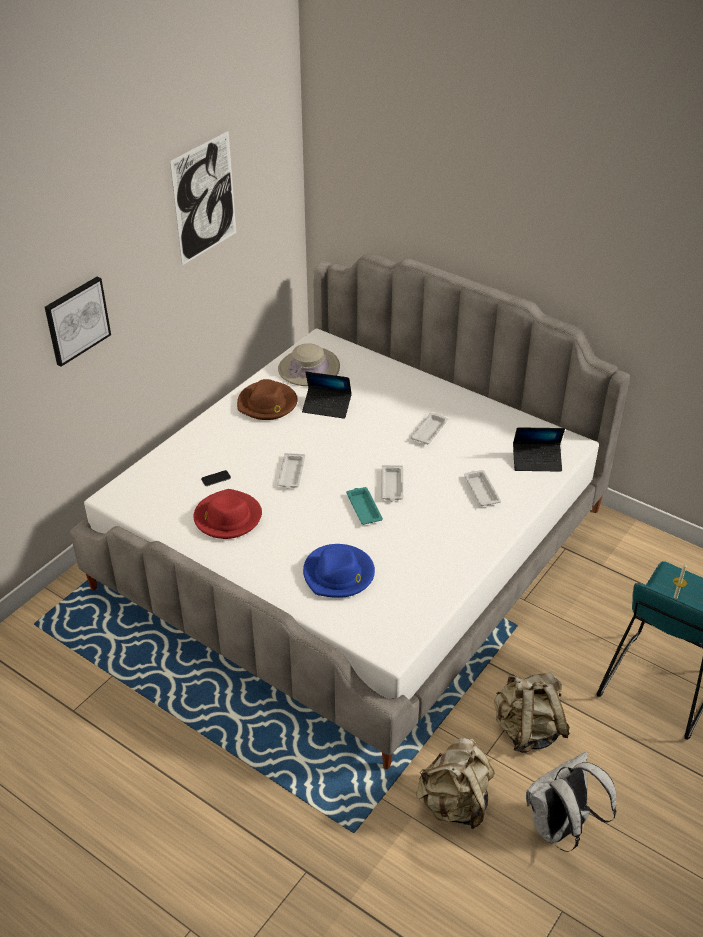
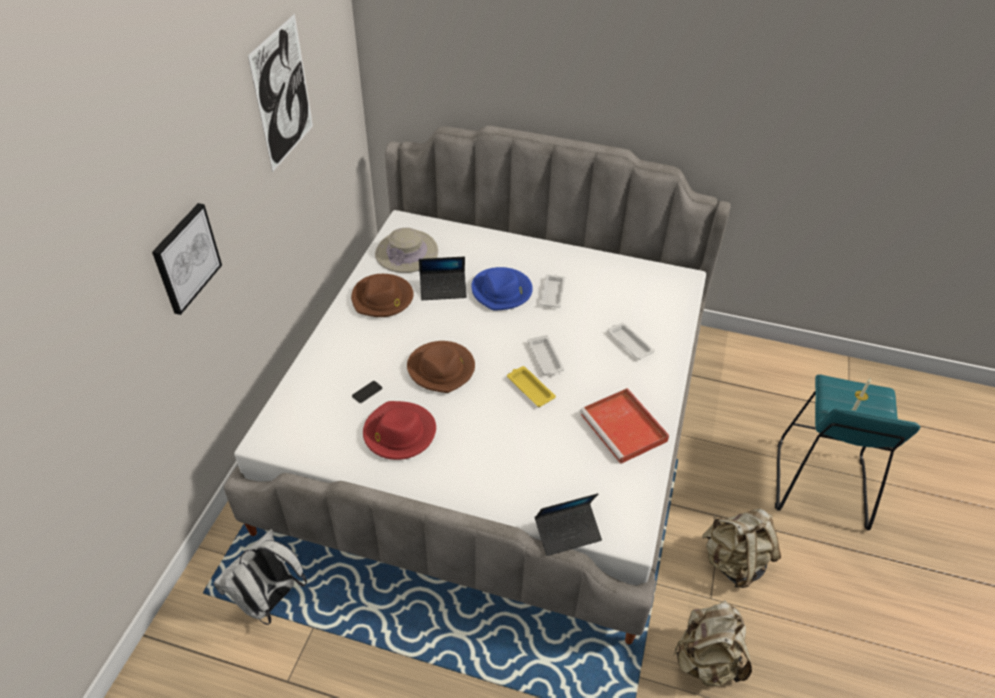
camera: 20 degrees left, 5 degrees up
white tray [278,453,305,489] -> brown hat [407,341,475,393]
blue hat [303,544,375,598] -> blue hat moved to [471,267,533,310]
turquoise tray [346,487,383,525] -> yellow tray [507,366,556,407]
laptop [513,427,565,472] -> laptop moved to [535,493,602,556]
white backpack [526,752,617,852] -> white backpack moved to [213,529,307,625]
none -> red tray [580,388,669,464]

